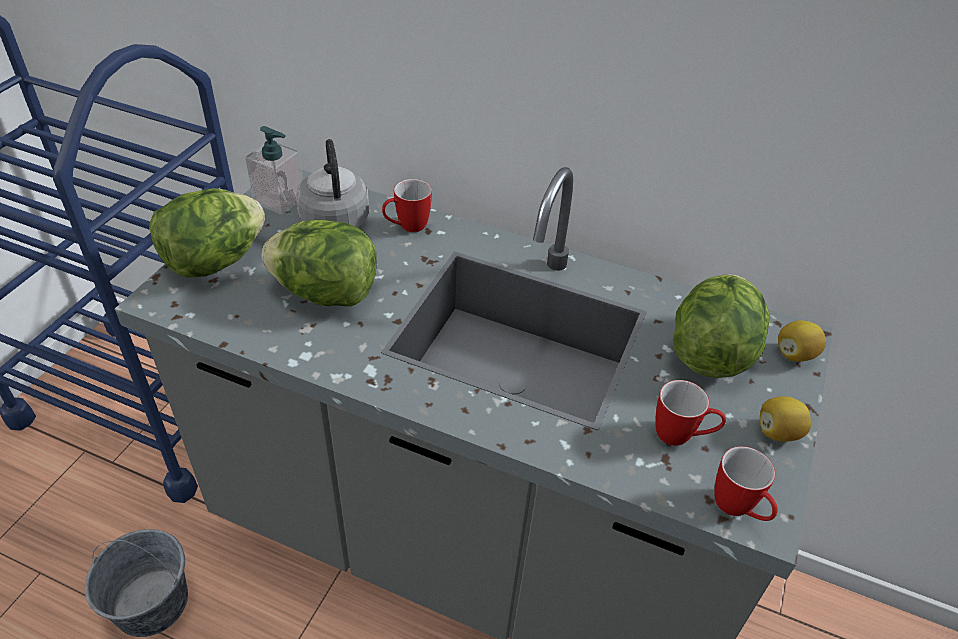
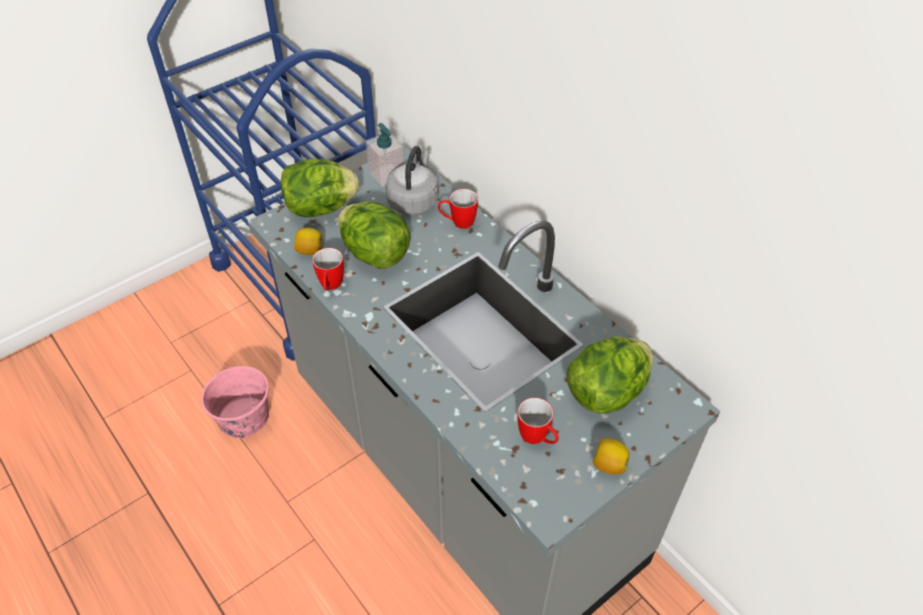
camera: 30 degrees right, 5 degrees up
grey bucket [85,529,188,637] -> pink bucket [201,365,269,438]
mug [714,446,778,521] -> mug moved to [312,248,344,291]
lemon [778,320,826,362] -> lemon moved to [294,228,324,255]

